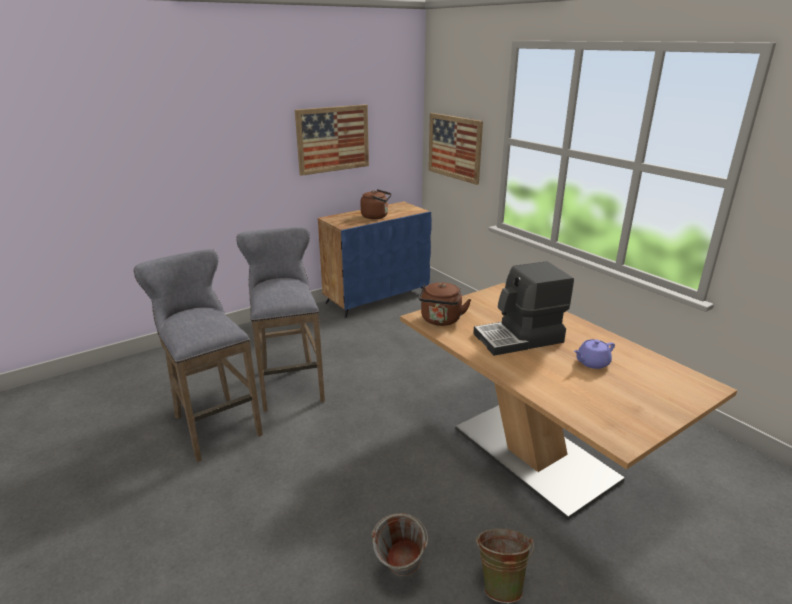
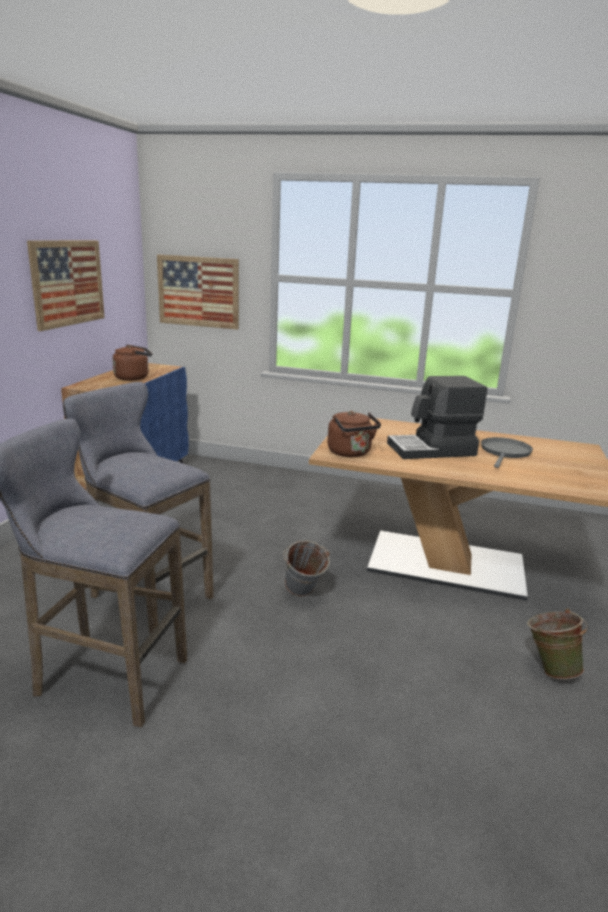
camera: 40 degrees left, 5 degrees down
grey bucket [372,513,428,576] -> grey bucket moved to [283,540,330,597]
coffee machine [473,261,574,356] -> coffee machine turned 45 degrees clockwise [387,376,487,459]
purple teapot [574,339,615,369] -> grey frying pan [481,437,533,468]

